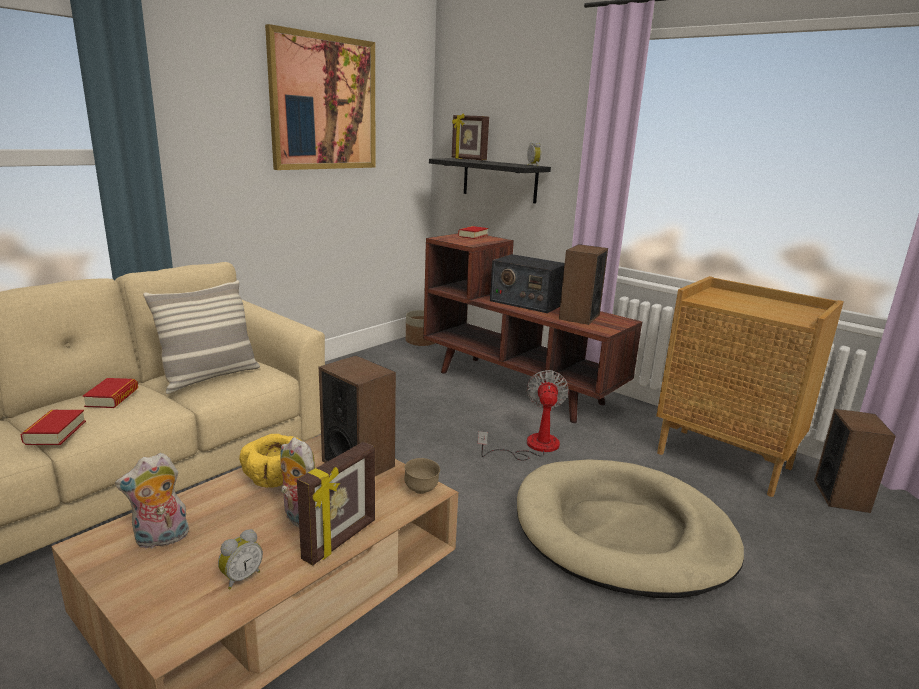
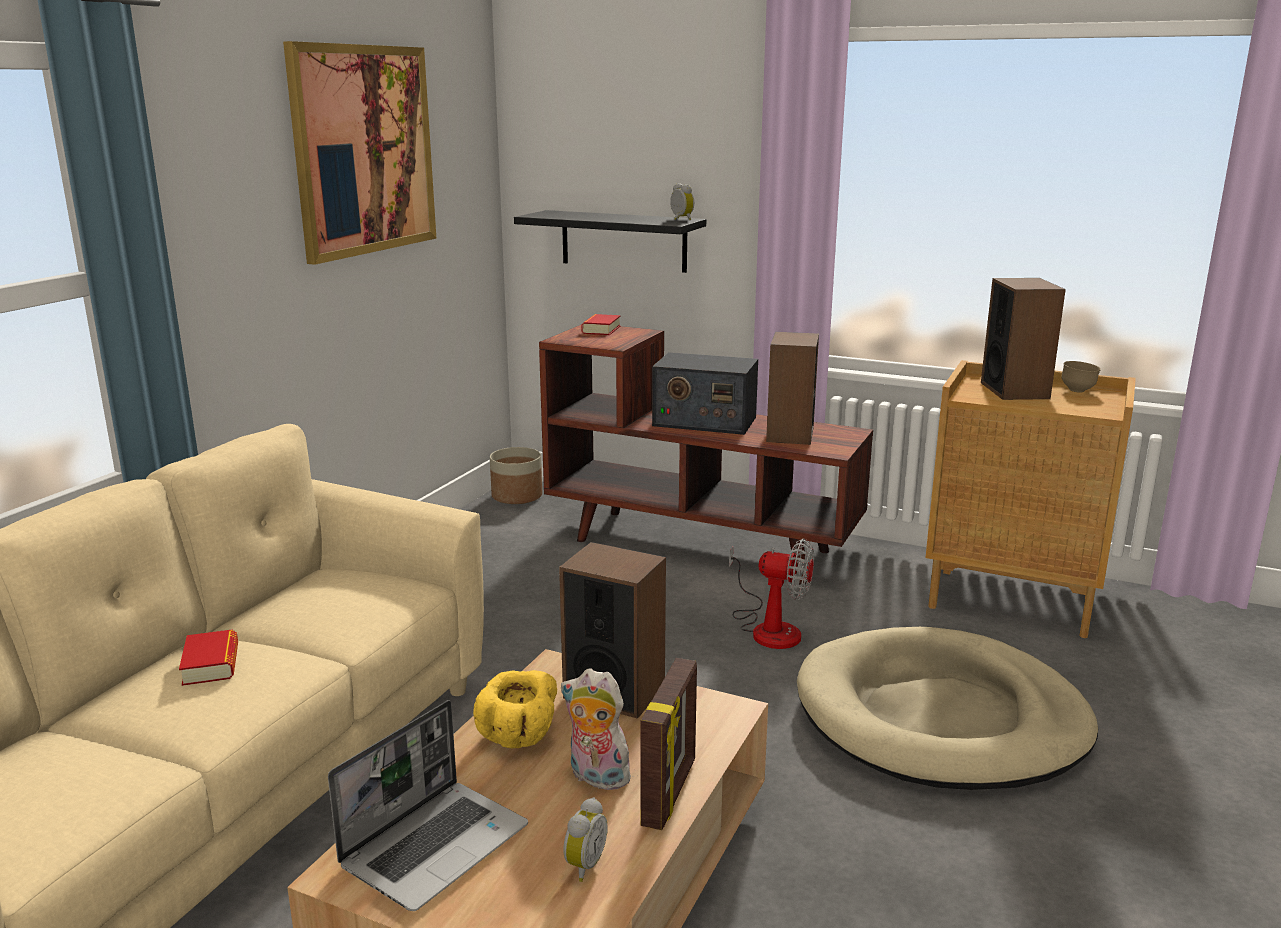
camera: 15 degrees left, 0 degrees up
book [21,410,86,445] -> none
plush toy [115,453,189,549] -> laptop [328,700,528,911]
pillow [143,280,260,394] -> none
brown bowl [404,458,440,494] -> brown bowl moved to [1061,361,1101,393]
picture frame [452,113,489,160] -> none
fan [478,370,569,461] -> fan turned 120 degrees clockwise [729,539,814,649]
speaker [814,409,896,513] -> speaker moved to [981,278,1066,400]

